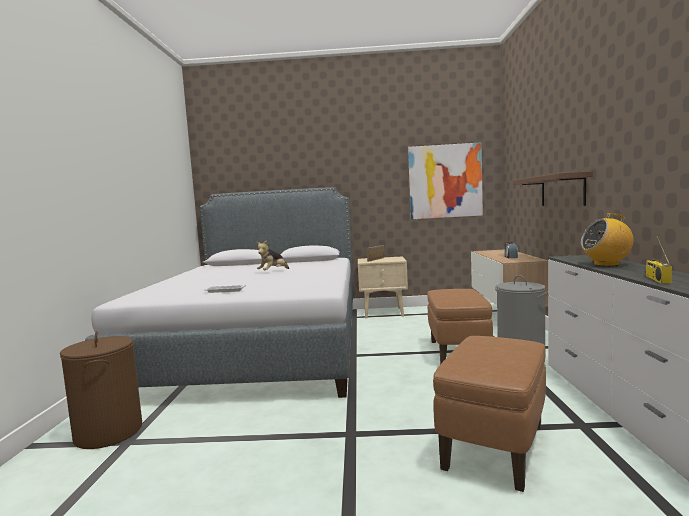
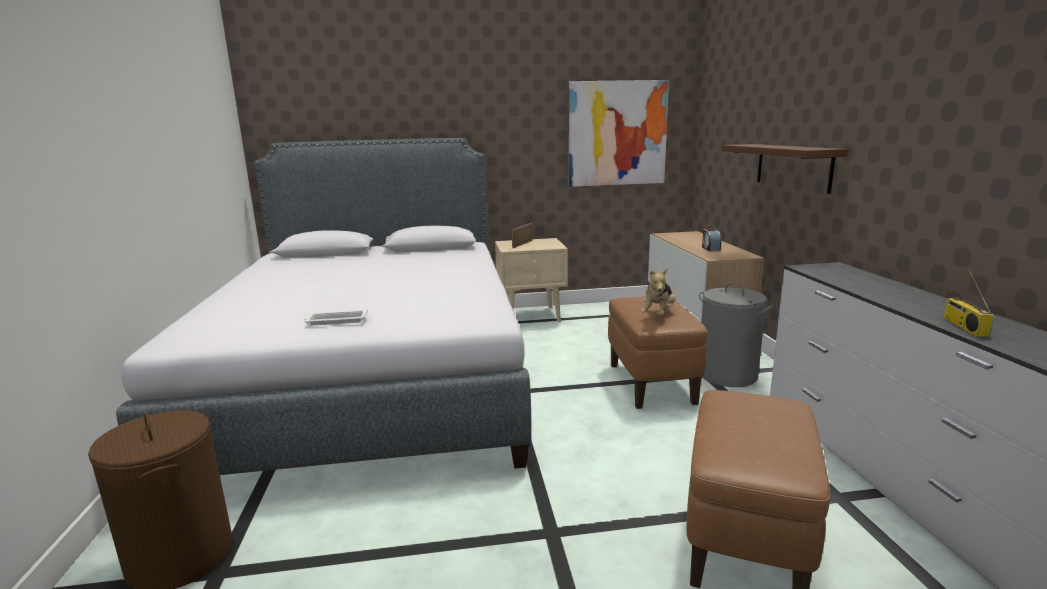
camera: 10 degrees left, 10 degrees up
plush toy [256,240,289,270] -> plush toy moved to [640,269,675,316]
radio [581,213,634,266] -> none

